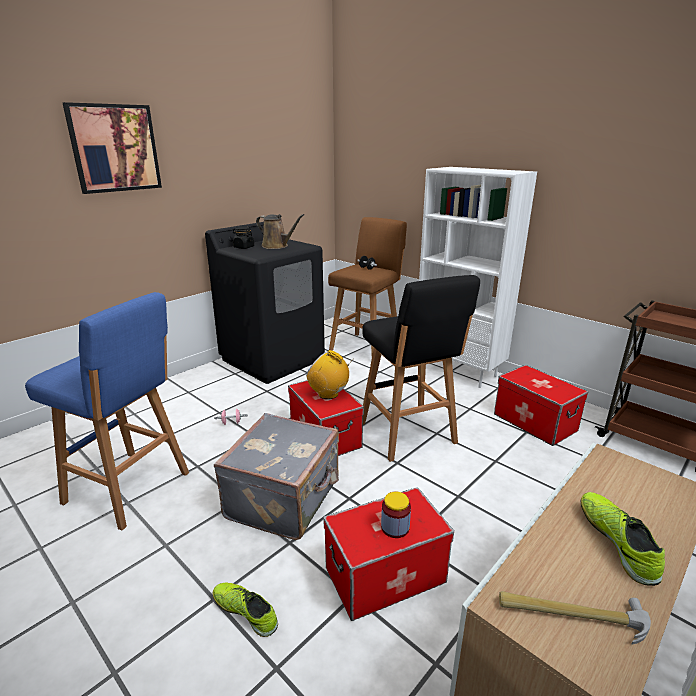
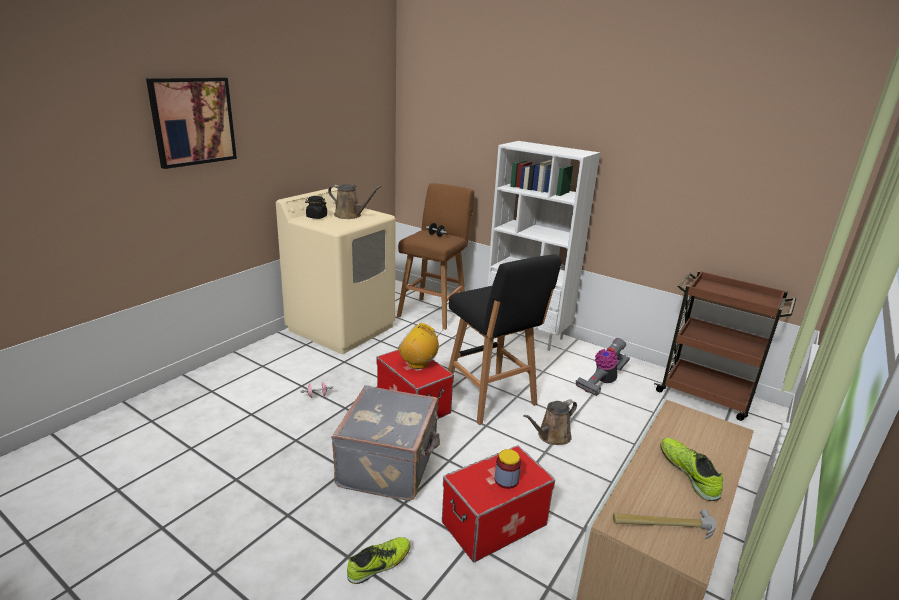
camera: 10 degrees left, 0 degrees up
blue stool [25,292,189,531] -> none
black washing machine [205,222,325,384] -> beige washing machine [276,187,396,354]
shoe [213,582,278,637] -> shoe turned 120 degrees clockwise [347,537,410,584]
storage box [494,365,588,446] -> vacuum cleaner [576,338,630,396]
none -> brown watering can [523,399,577,445]

